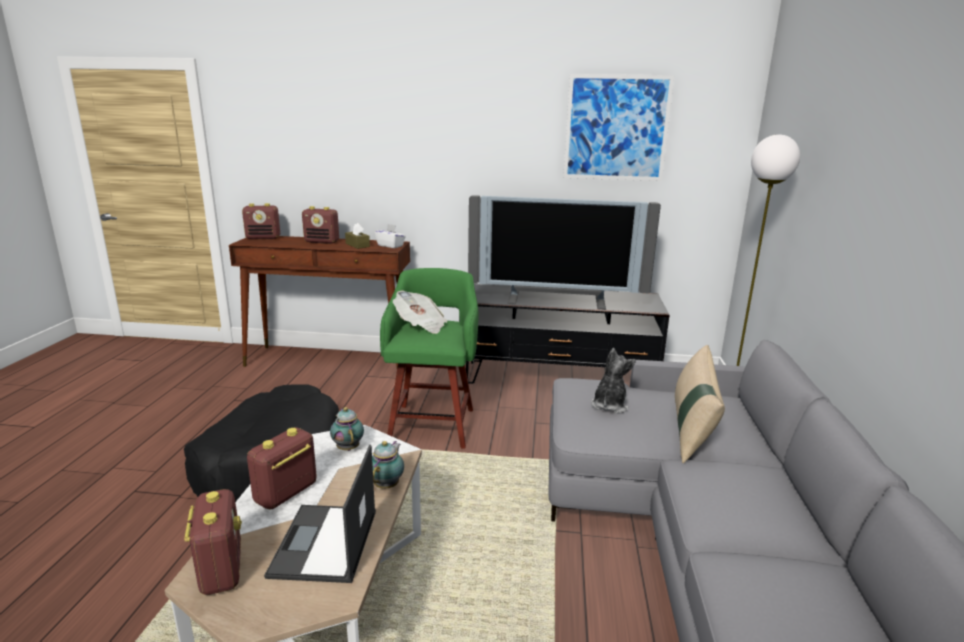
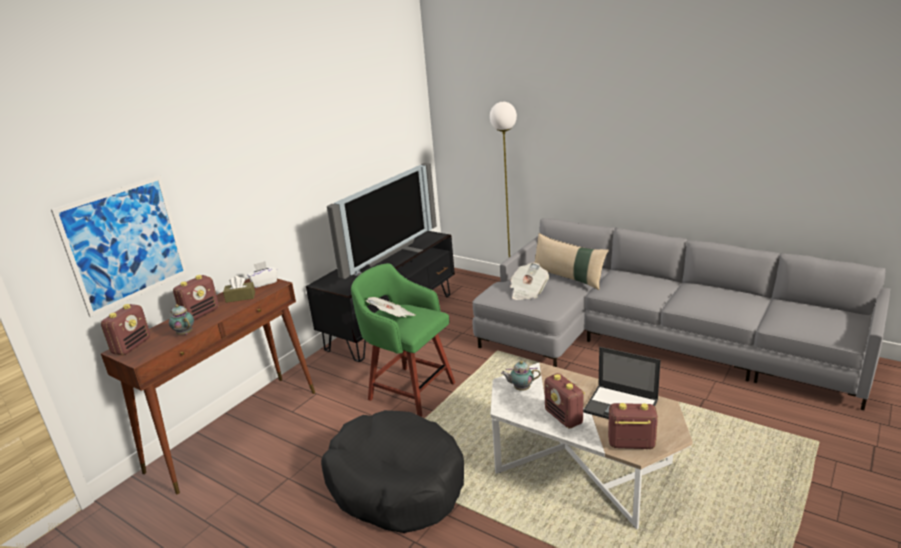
camera: 60 degrees left, 5 degrees up
teapot [372,441,404,489] -> teapot moved to [169,304,194,335]
picture [563,74,674,181] -> picture moved to [51,175,188,317]
plush toy [591,348,636,414] -> newspaper [510,263,549,300]

